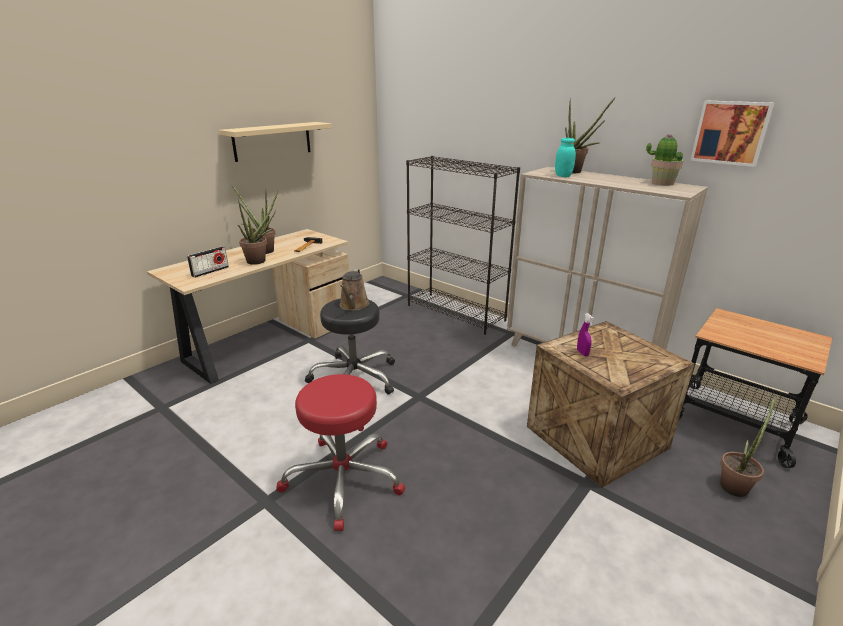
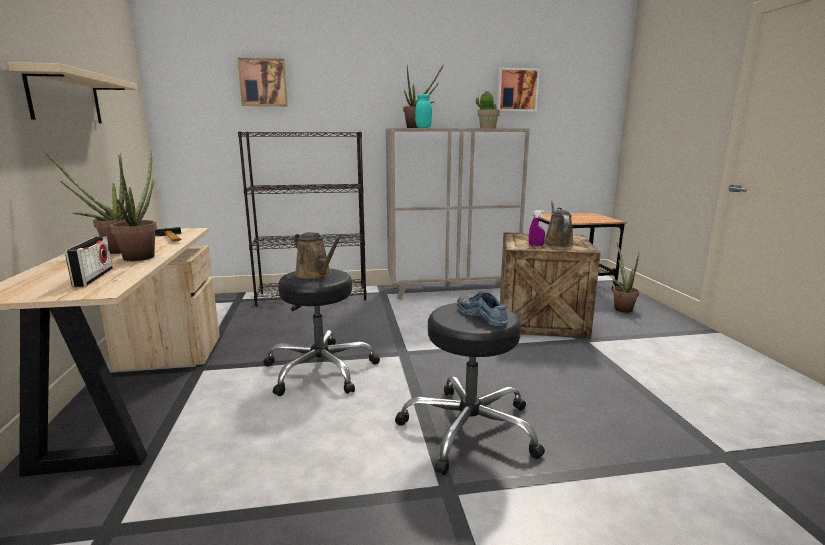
camera: 50 degrees left, 10 degrees down
red stool [276,374,405,531] -> black stool [395,303,545,475]
none -> picture [238,58,288,106]
none -> shoe [457,292,508,326]
none -> brown watering can [544,201,574,247]

